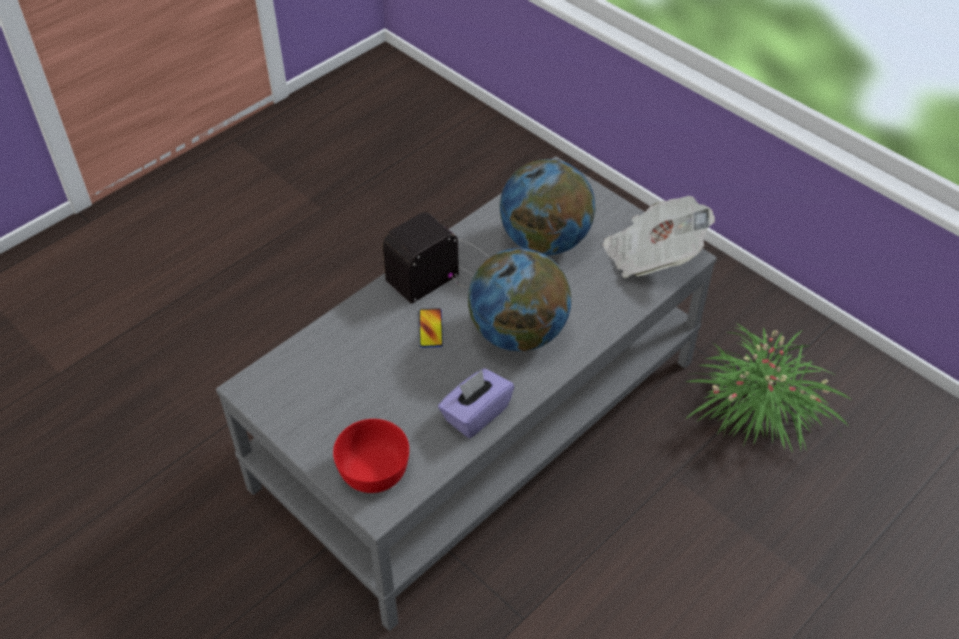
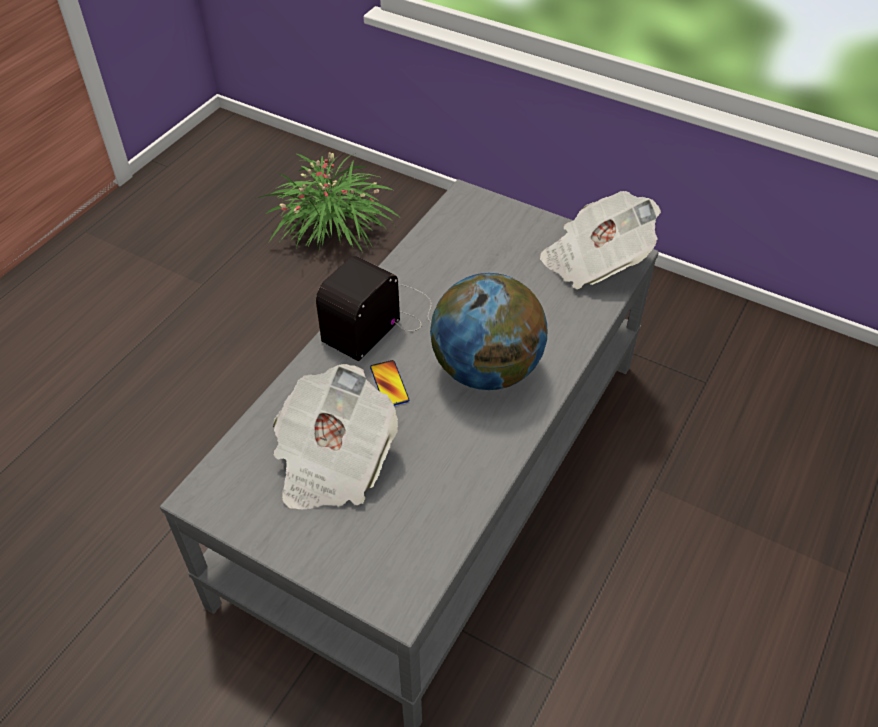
camera: 15 degrees left, 0 degrees up
red bowl [333,419,409,493] -> none
purple tissue box [438,368,514,438] -> none
globe [500,159,595,255] -> none
potted plant [686,323,852,453] -> potted plant moved to [255,152,399,254]
none -> newspaper [273,364,398,510]

